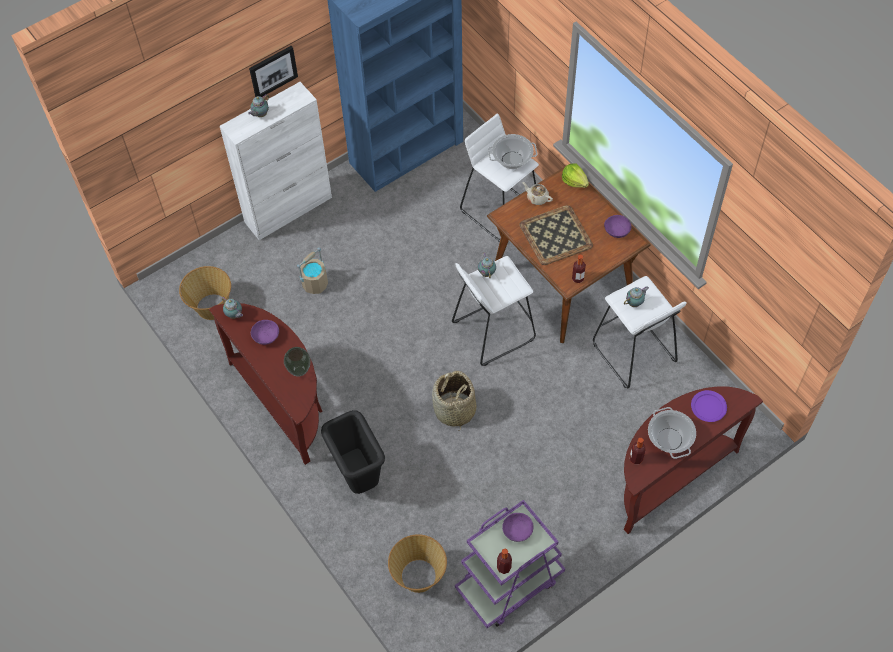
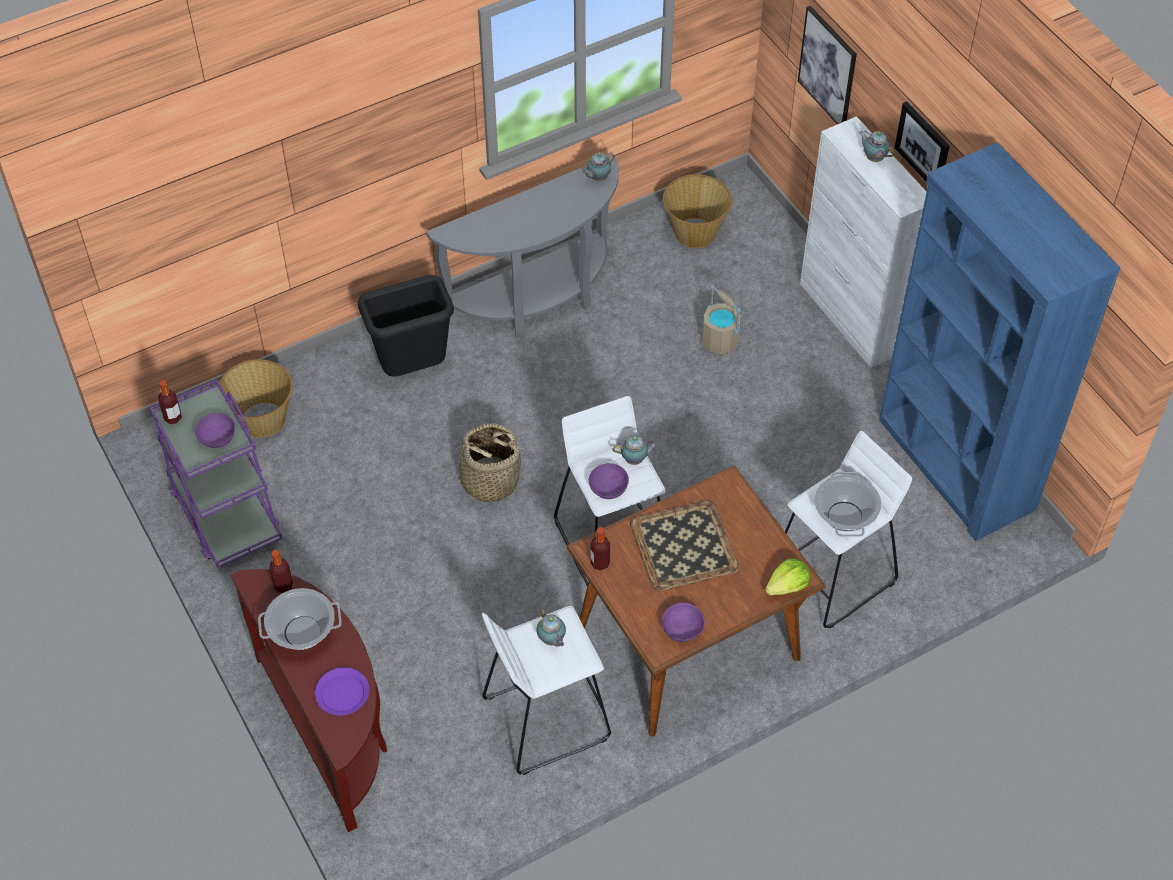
camera: 95 degrees right, 5 degrees down
brown console table [209,303,323,465] -> grey console table [426,156,619,338]
purple bowl [251,320,279,345] -> purple bowl moved to [588,463,629,499]
vase [284,347,311,376] -> none
beige teapot [522,182,553,205] -> none
none -> picture [798,6,857,124]

